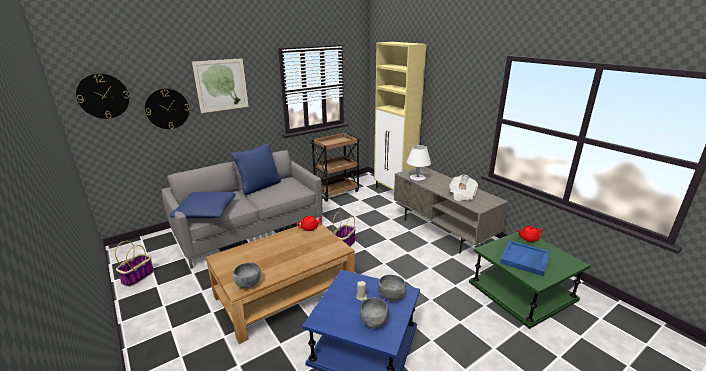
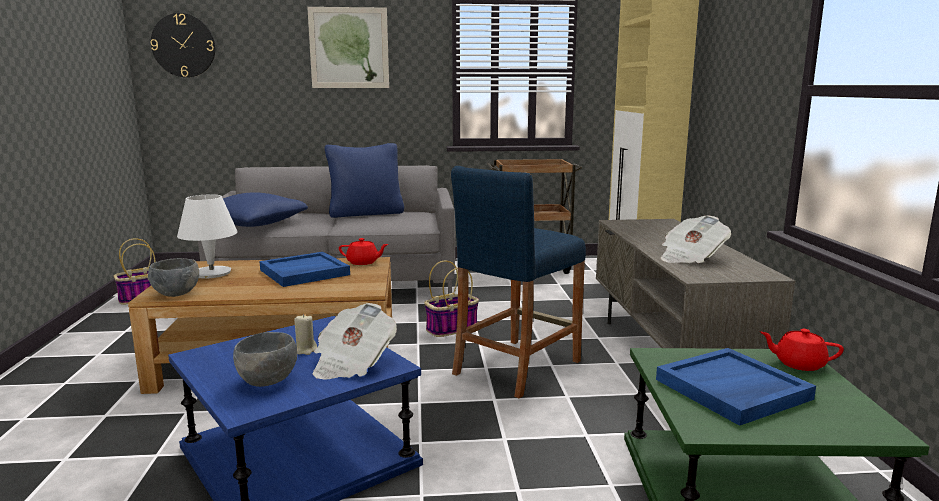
camera: 30 degrees right, 10 degrees down
wall clock [145,89,189,129] -> none
grey bowl [378,275,406,301] -> newspaper [313,303,397,379]
white table lamp [407,145,431,181] -> white table lamp moved to [177,194,238,279]
none -> blue tray [259,252,350,287]
none -> blue stool [451,166,586,399]

